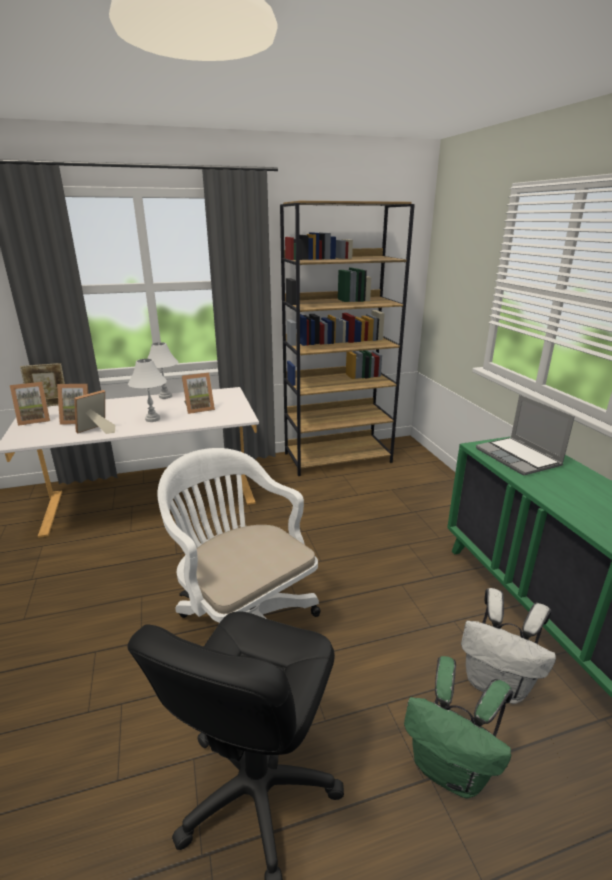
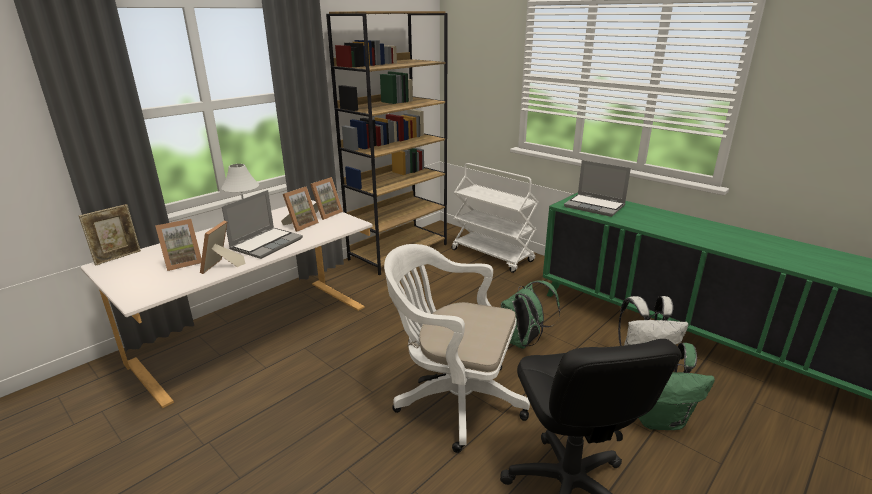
camera: 30 degrees left, 0 degrees up
picture frame [10,382,50,426] -> picture frame moved to [310,177,343,220]
white table lamp [128,359,167,422] -> laptop [222,190,303,259]
none -> white cart [451,163,539,273]
none -> green backpack [501,280,560,349]

